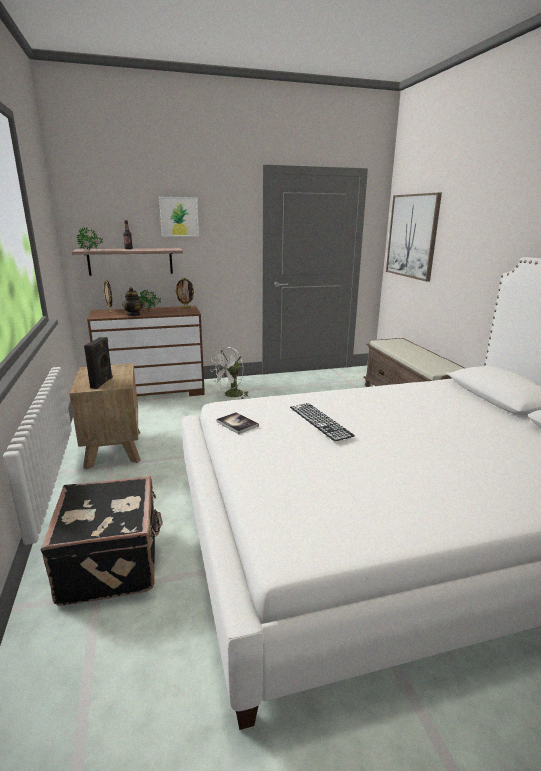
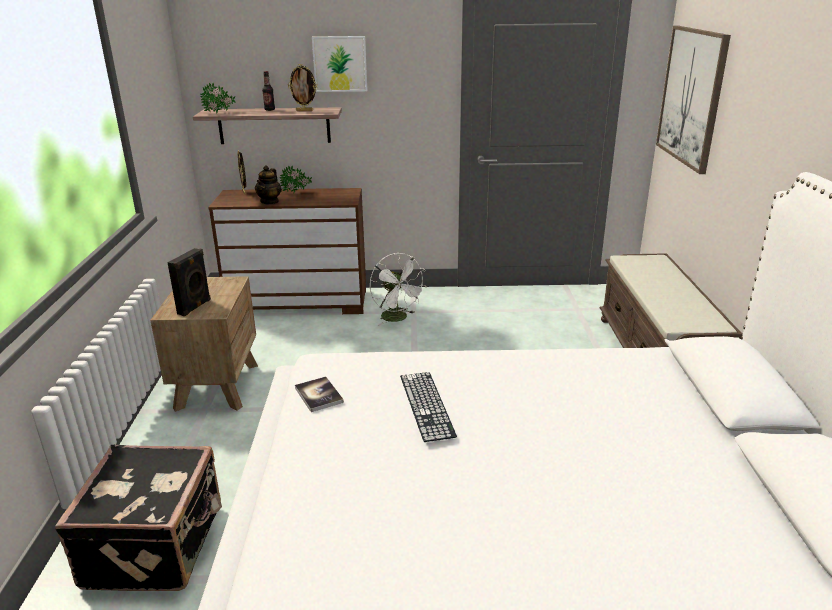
camera: 15 degrees right, 5 degrees up
picture frame [175,277,195,308] -> picture frame moved to [288,64,317,111]
white fan [211,347,249,399] -> white fan turned 90 degrees counterclockwise [370,253,427,326]

